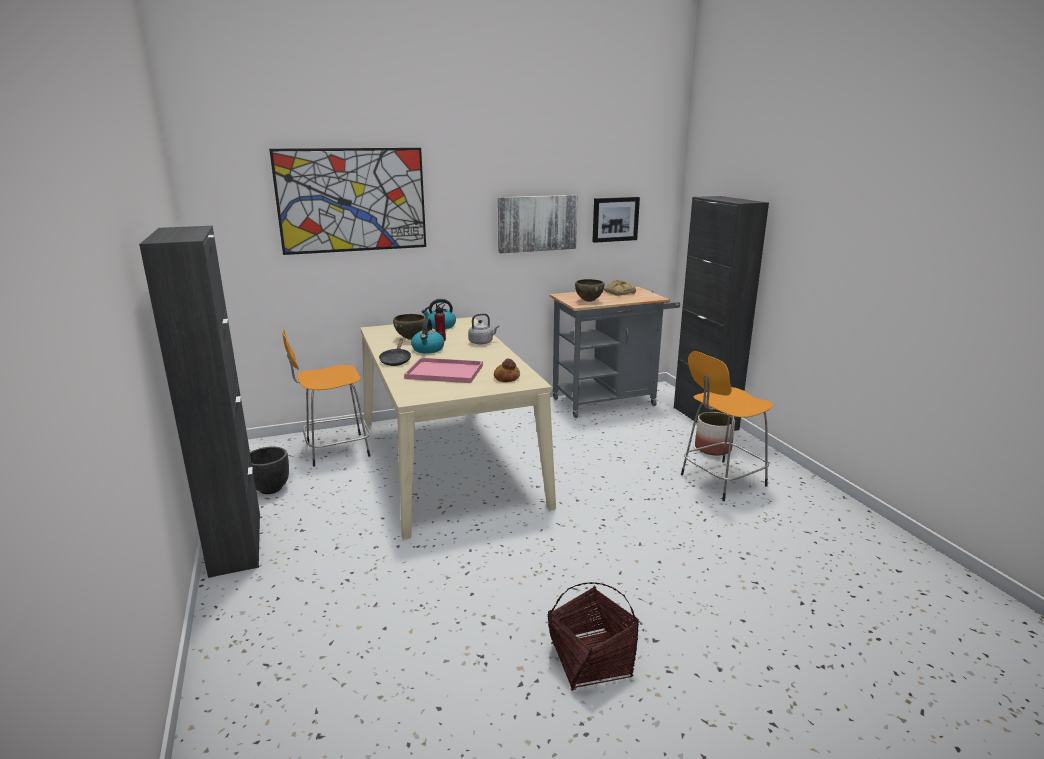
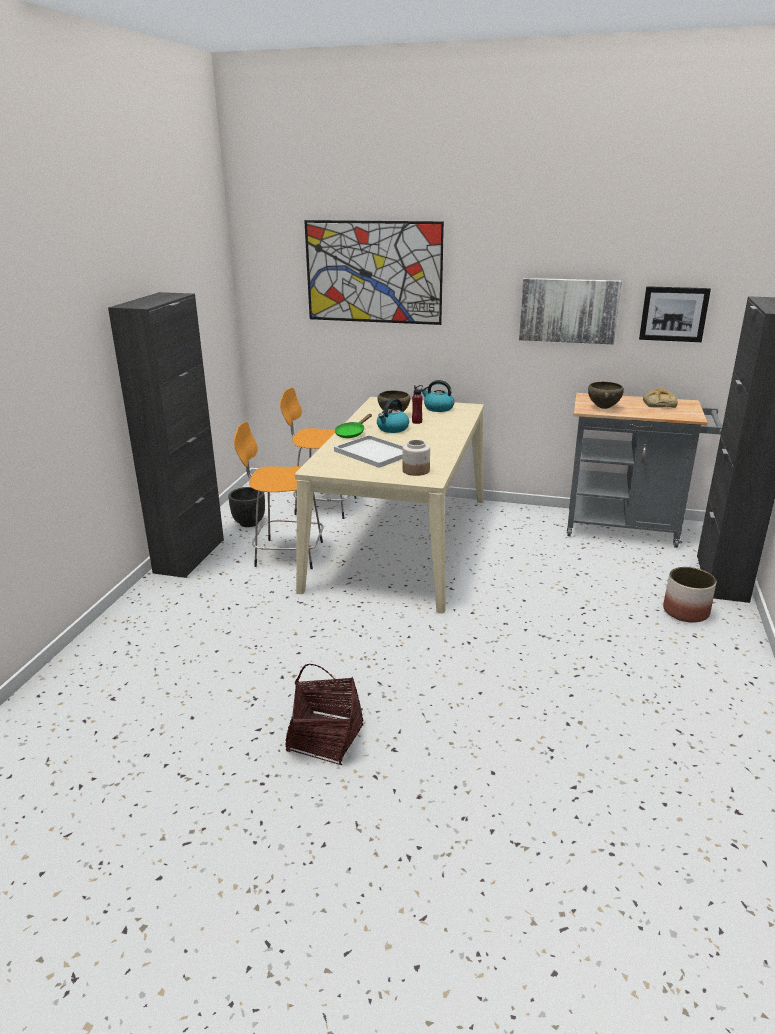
camera: 35 degrees right, 5 degrees up
black frying pan [379,339,411,366] -> green frying pan [335,414,372,438]
pink tray [404,358,483,383] -> white tray [334,435,403,468]
grey kettle [468,313,499,344] -> none
bread [494,359,520,382] -> jar [402,440,430,476]
orange stool [681,351,773,501] -> orange stool moved to [234,422,324,569]

